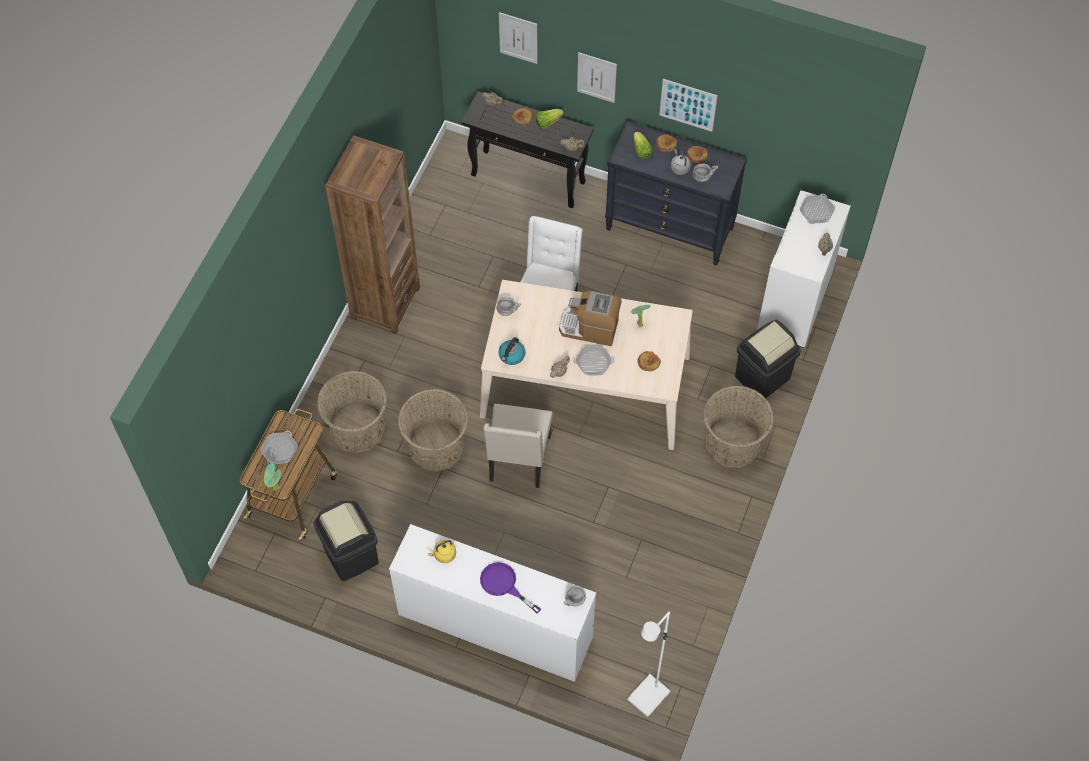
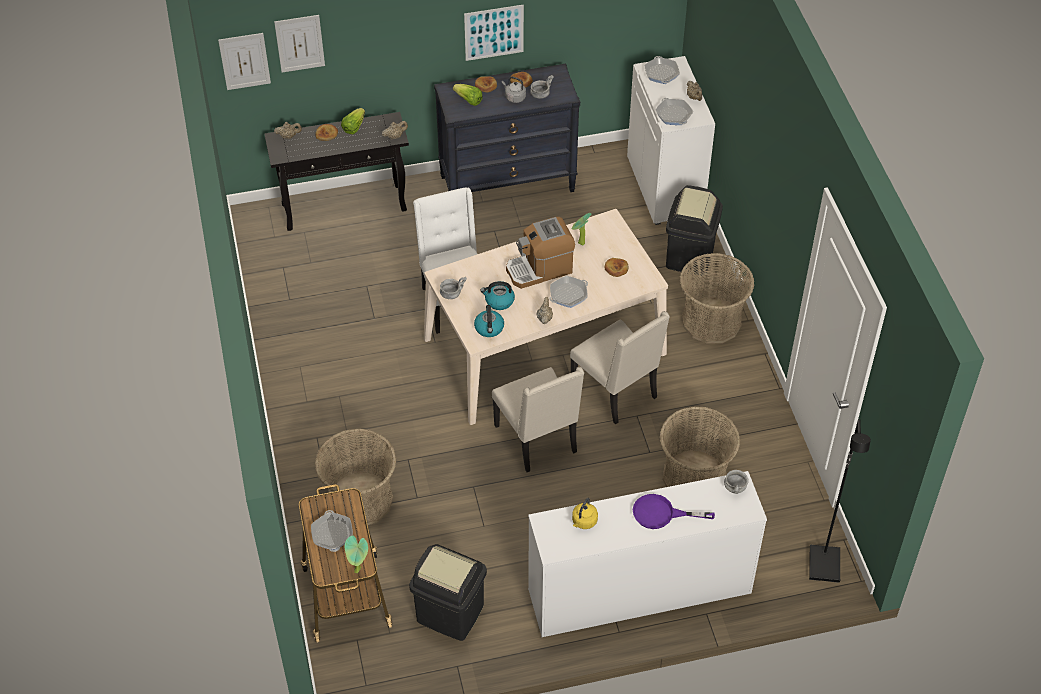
camera: 35 degrees left, 10 degrees down
brown bookcase [325,135,420,334] -> none
basket [398,389,468,472] -> basket moved to [660,406,740,487]
picture [577,52,617,103] -> picture moved to [218,33,271,90]
white floor lamp [627,612,670,717] -> black floor lamp [809,419,871,583]
none -> kettle [480,281,515,310]
none -> beige chair [570,311,670,425]
none -> frying pan [656,98,693,125]

